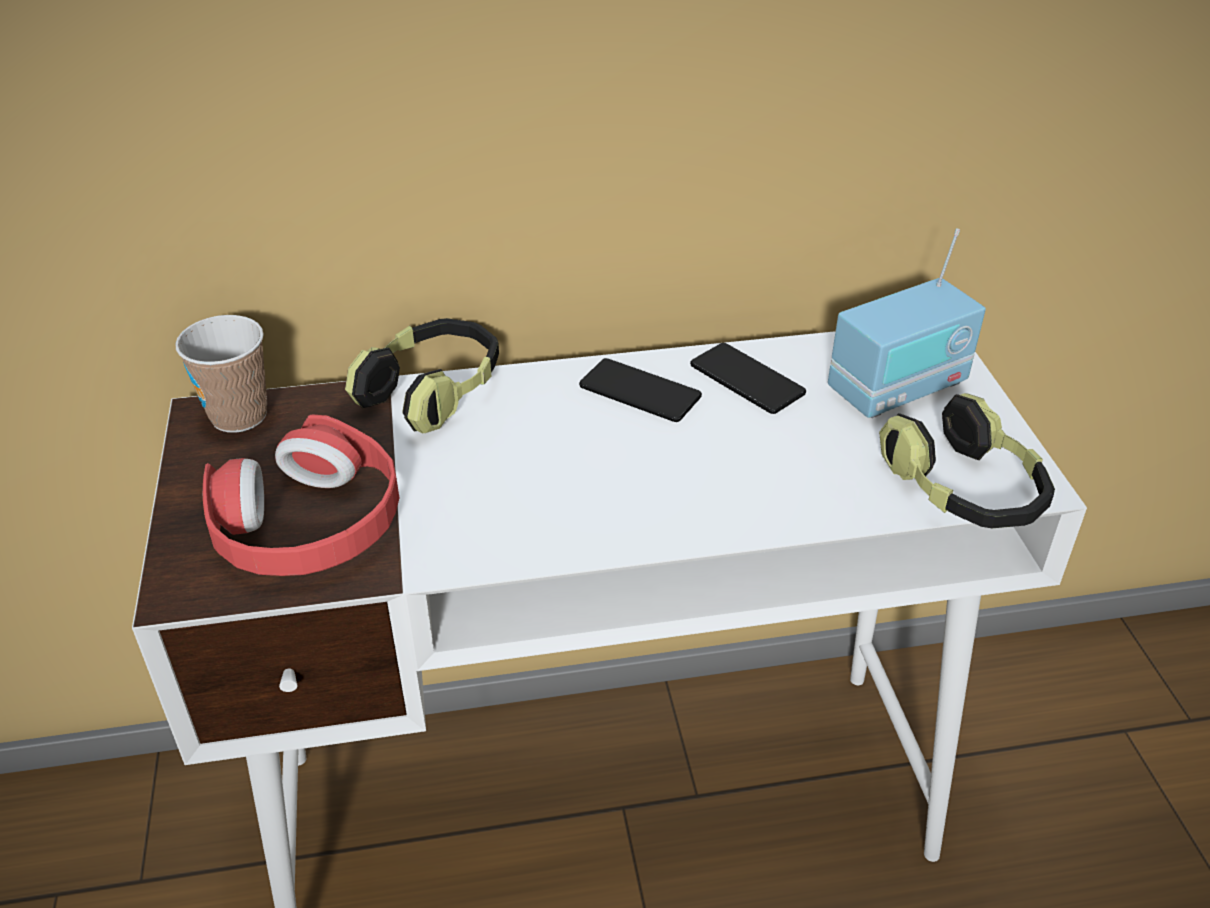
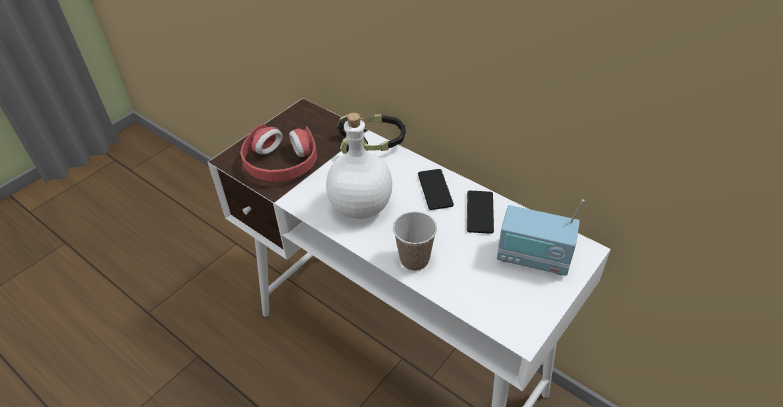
camera: 50 degrees right, 5 degrees up
cup [175,315,267,433] -> cup moved to [393,211,437,271]
headphones [879,393,1055,528] -> none
none -> white bottle [326,113,392,219]

